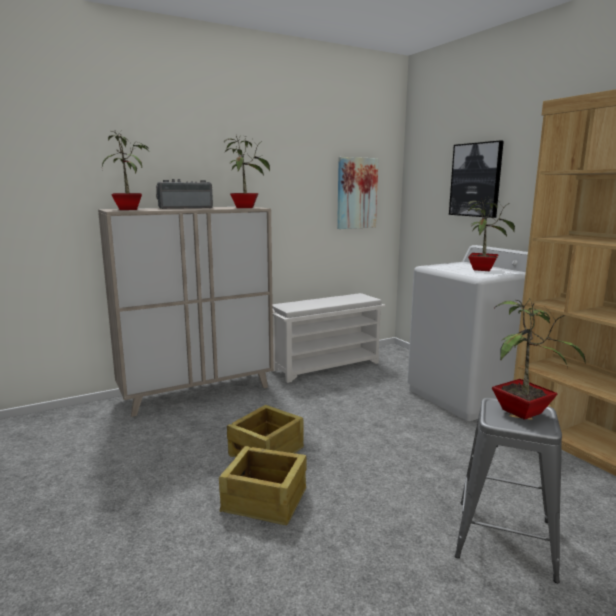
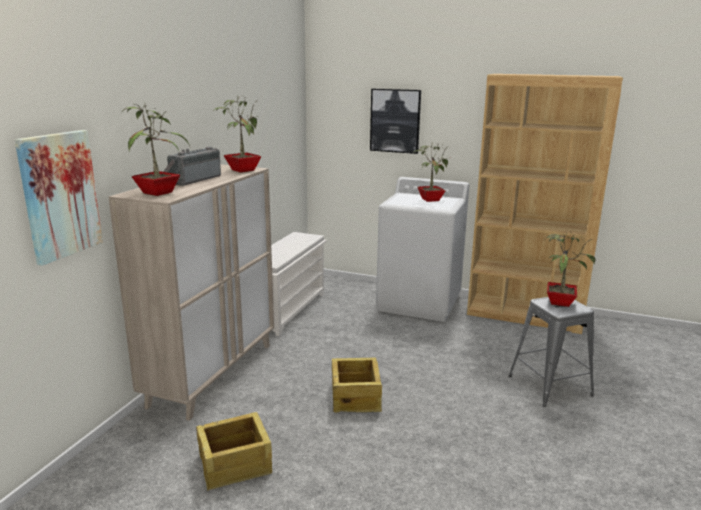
camera: 40 degrees left, 5 degrees up
crate [219,446,307,525] -> crate moved to [196,412,272,491]
picture [337,157,379,229] -> picture moved to [15,130,103,266]

